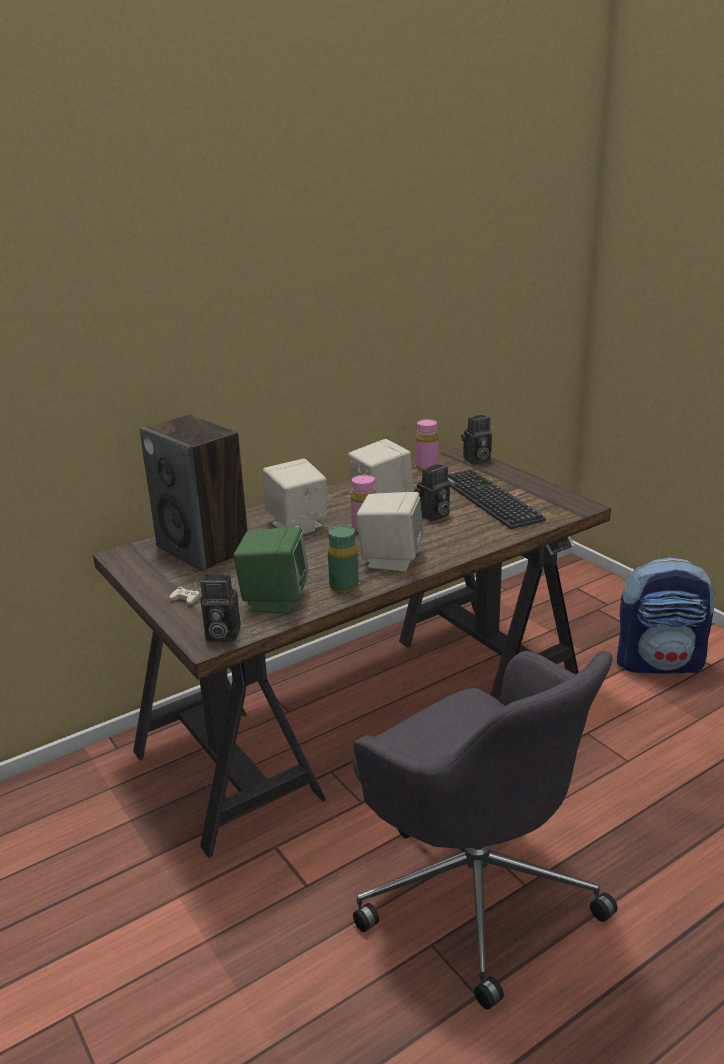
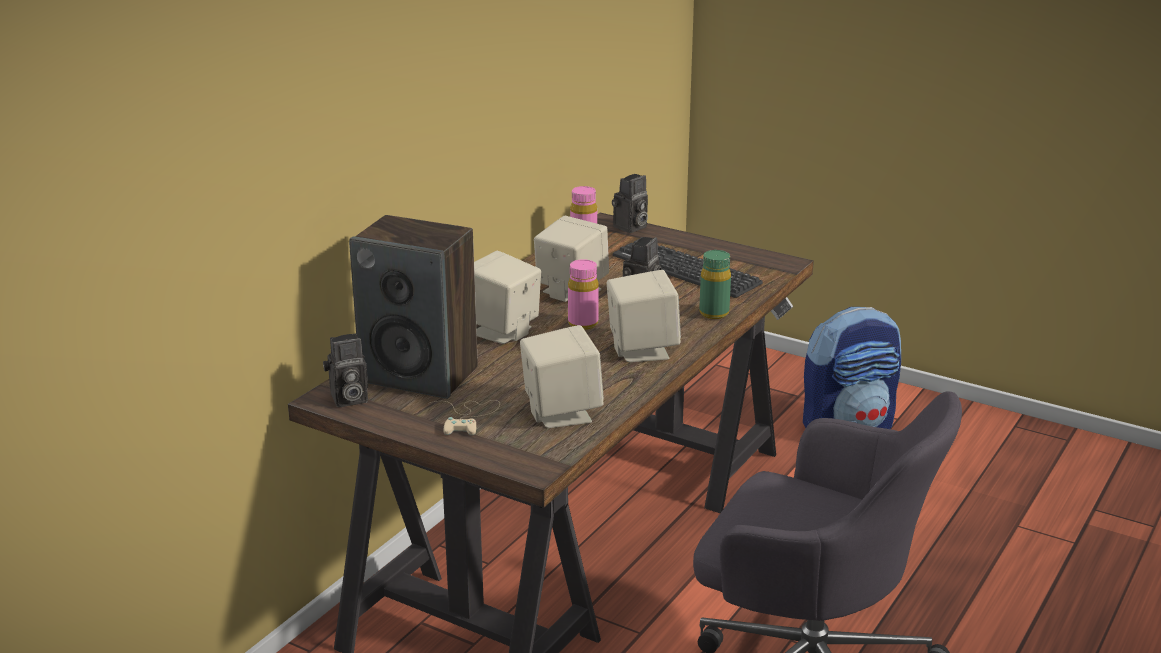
camera: 25 degrees left, 0 degrees up
camera [200,575,241,642] -> camera moved to [323,333,368,407]
green speaker [234,527,309,614] -> beige speaker [520,325,604,428]
green bottle [328,526,359,594] -> green bottle moved to [699,250,731,319]

